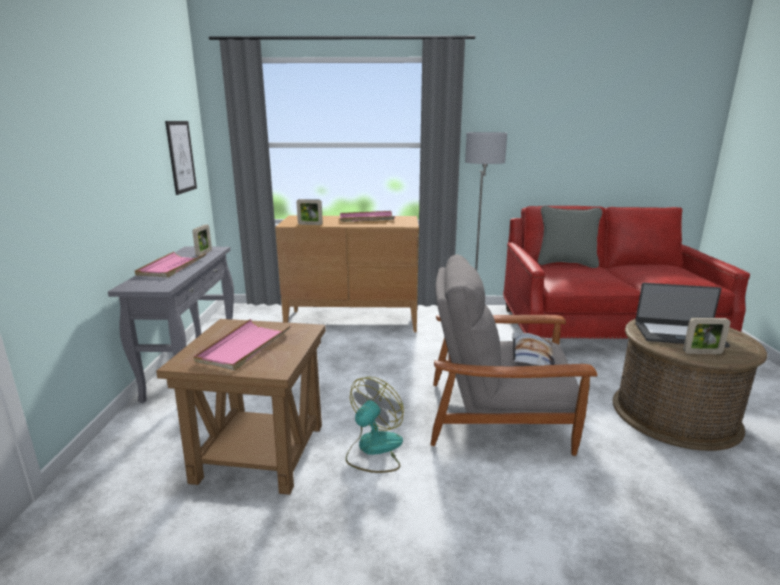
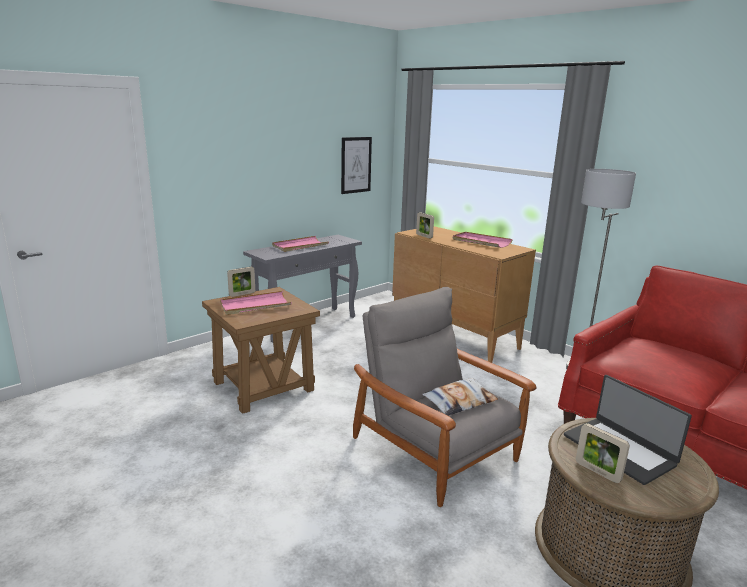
camera: 45 degrees right, 0 degrees up
picture frame [192,224,212,257] -> picture frame moved to [227,267,255,297]
fan [346,377,404,473] -> none
grey pillow [538,206,602,268] -> none

